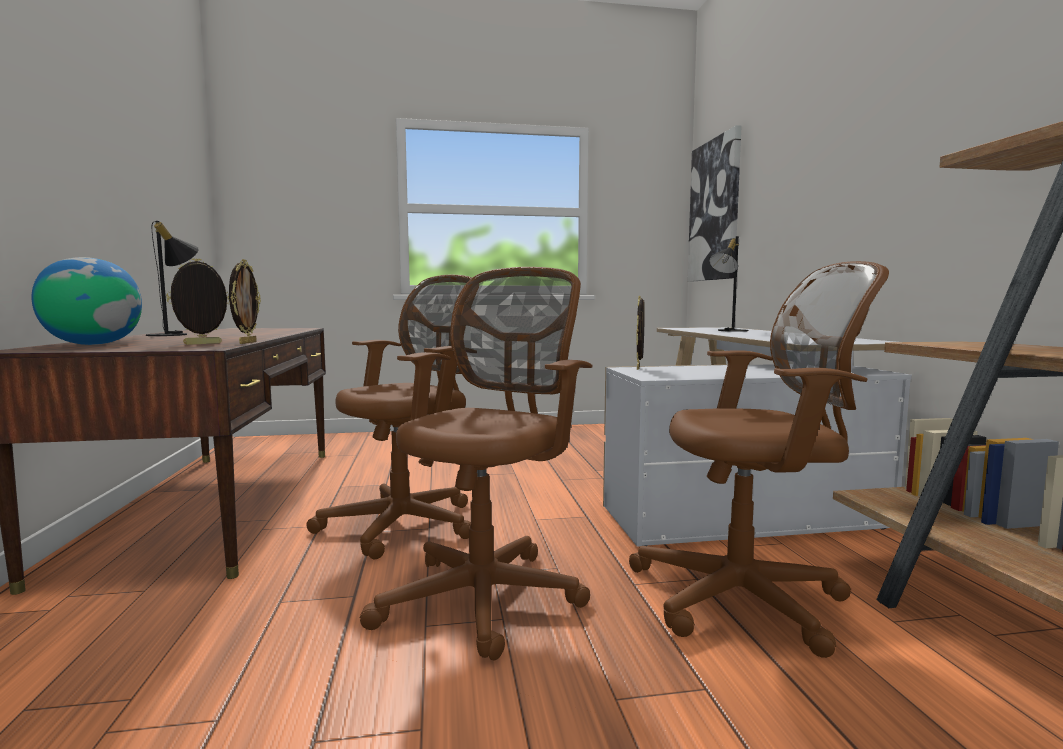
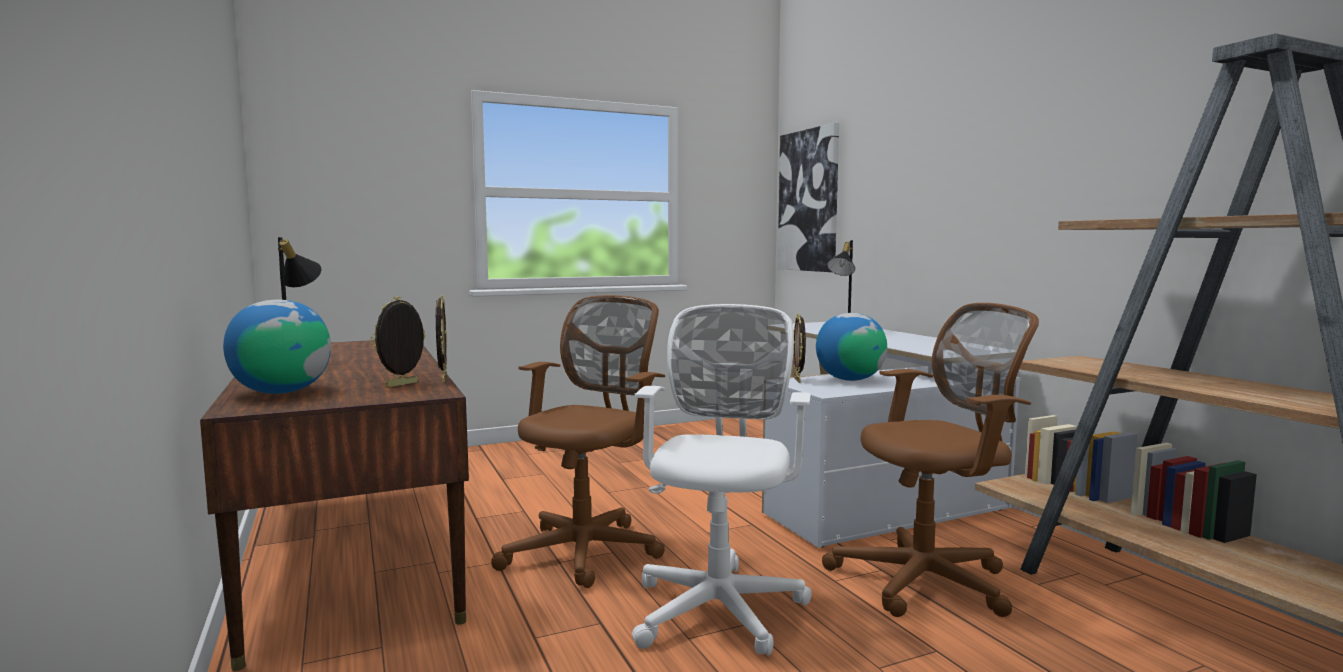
camera: 15 degrees left, 0 degrees up
brown office chair [359,267,593,661] -> white office chair [632,304,811,656]
none -> globe [816,313,887,381]

